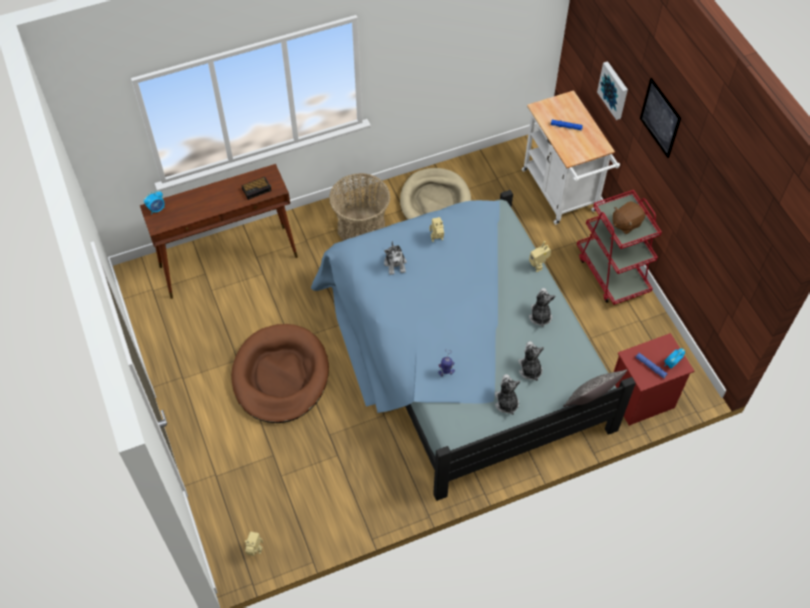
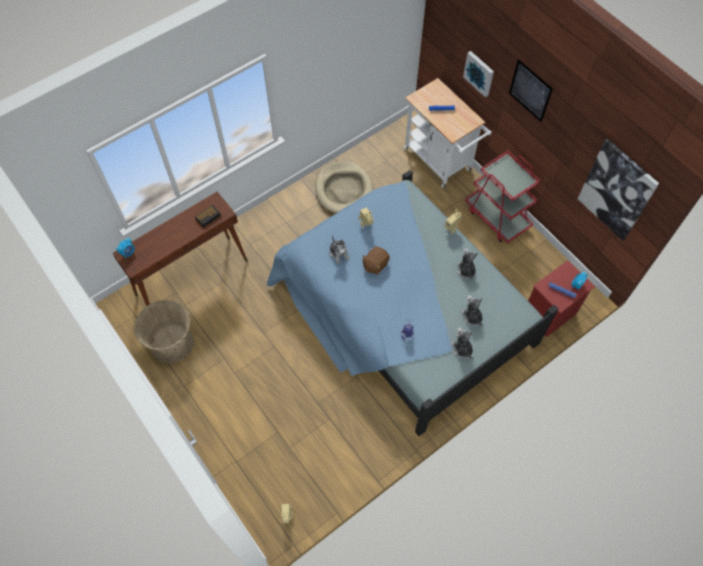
camera: 15 degrees left, 5 degrees up
brown dog bed [231,324,329,423] -> none
basket [329,173,390,241] -> basket moved to [134,300,194,364]
pillow [563,370,627,407] -> none
brown plush toy [613,201,646,234] -> brown plush toy moved to [363,247,390,275]
none -> picture [578,139,659,241]

